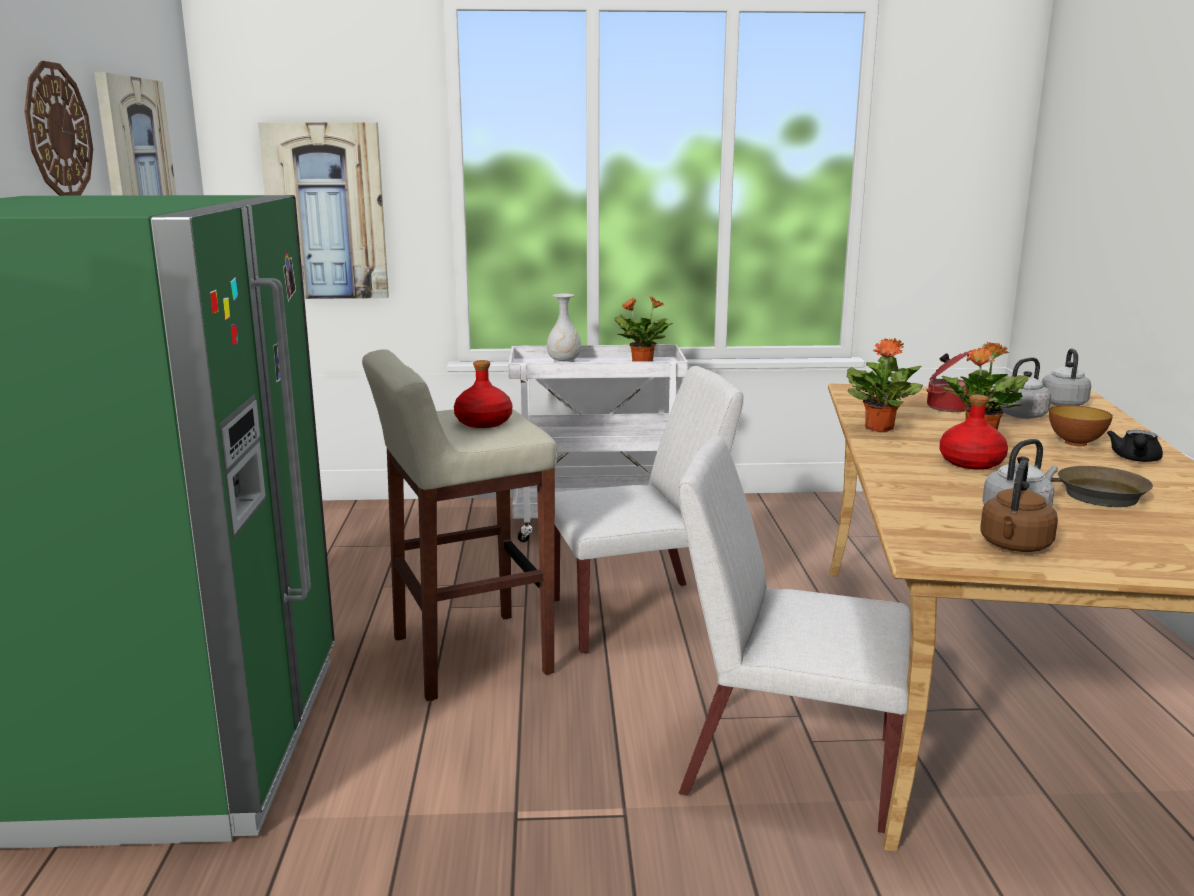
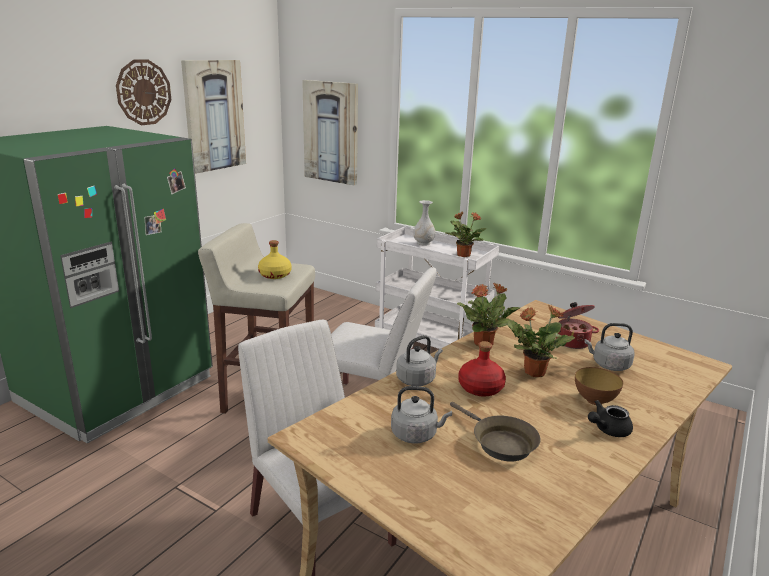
camera: 35 degrees right, 5 degrees up
red bottle [454,360,512,428] -> yellow bottle [258,240,292,279]
brown kettle [980,460,1058,552] -> none
grey kettle [1042,348,1091,406] -> grey kettle moved to [396,335,443,386]

